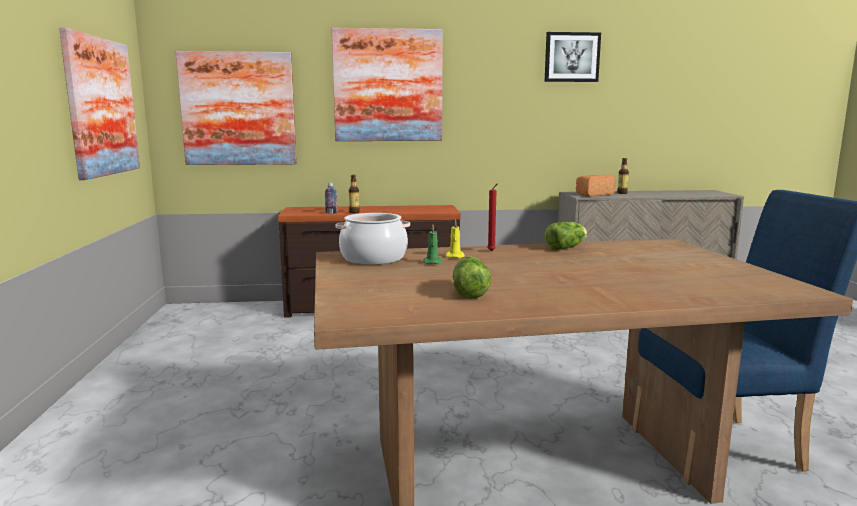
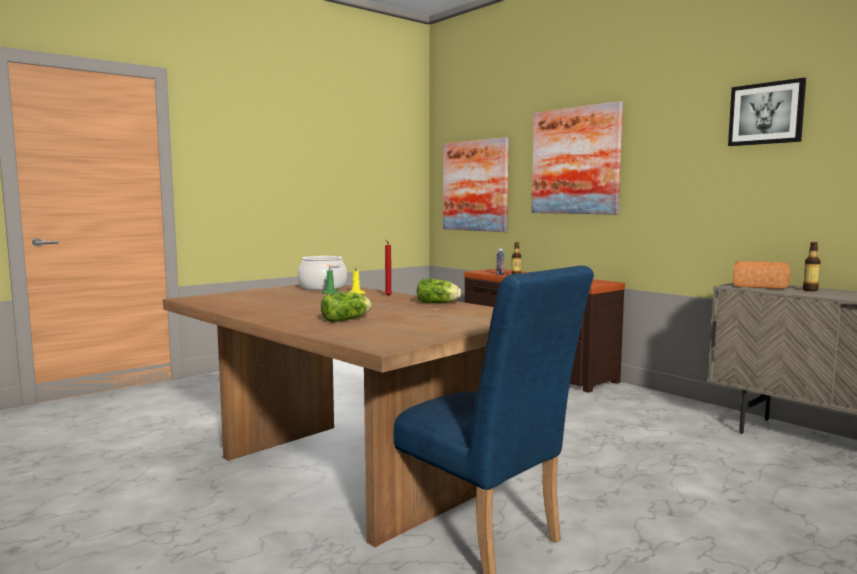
camera: 55 degrees right, 5 degrees down
picture [59,27,140,180] -> none
lettuce [453,256,491,299] -> lettuce moved to [321,292,372,322]

